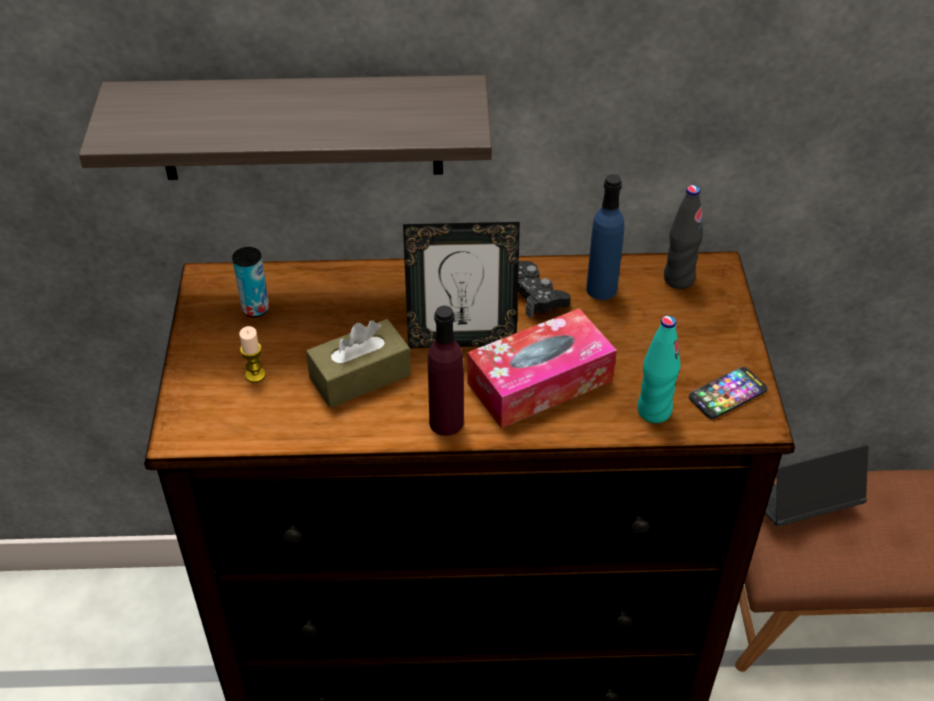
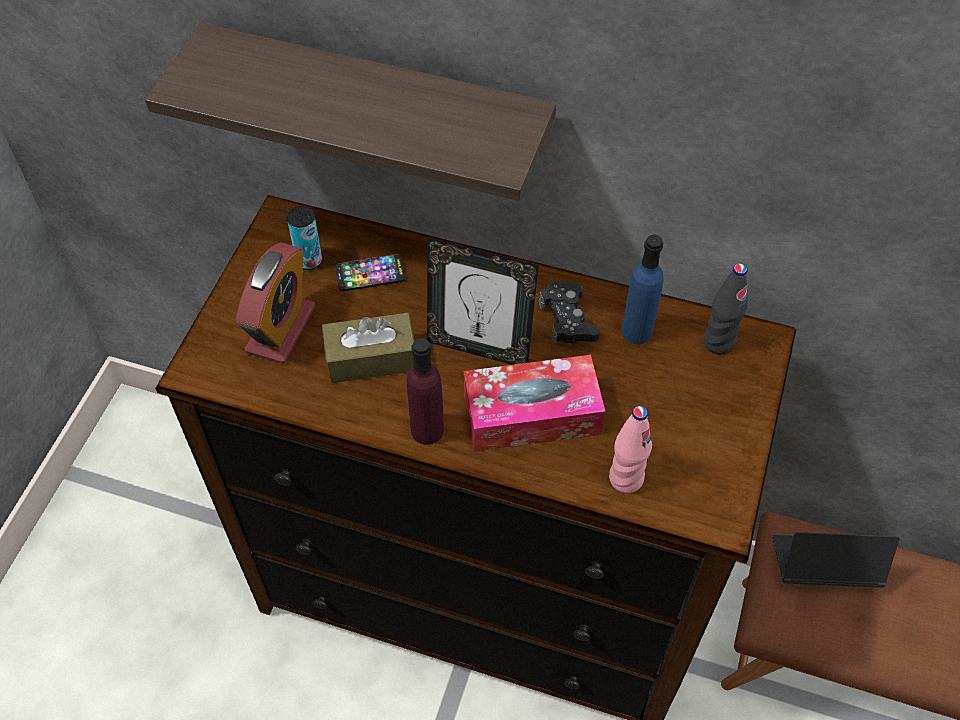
camera: 20 degrees right, 10 degrees up
candle [239,326,266,383] -> alarm clock [235,243,316,364]
turquoise bottle [637,316,681,423] -> pink bottle [609,406,652,493]
phone [689,367,767,419] -> phone moved to [335,254,405,291]

